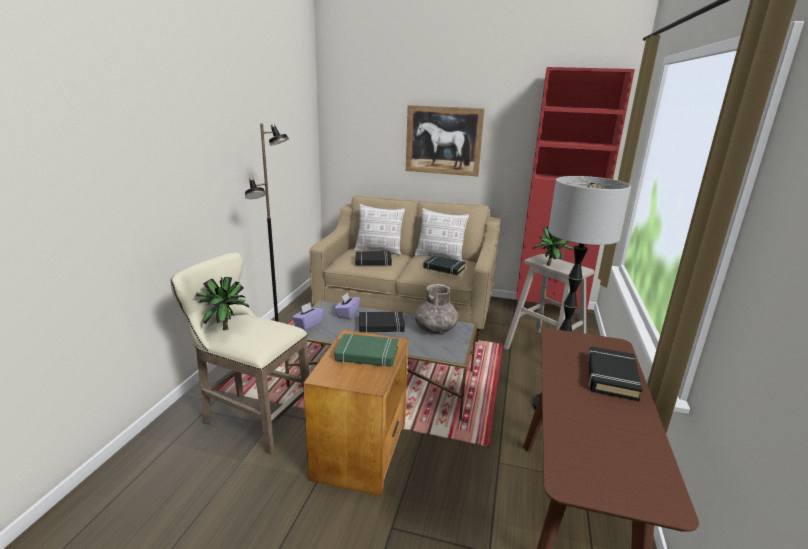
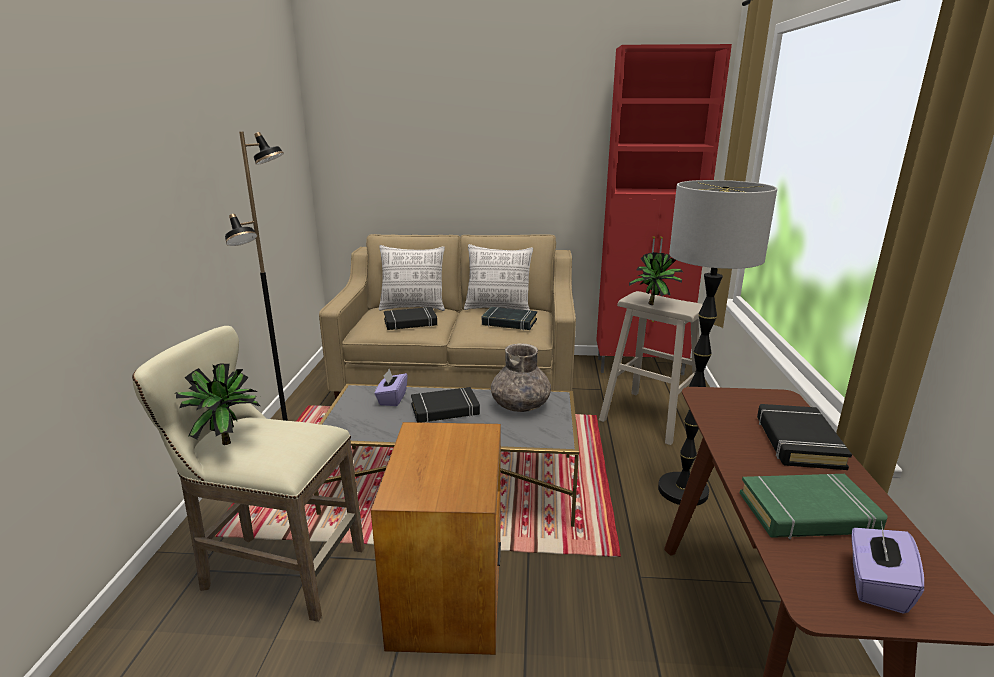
camera: 10 degrees left, 0 degrees up
purple tissue box [292,302,324,330] -> purple tissue box moved to [851,521,924,614]
green book [335,334,398,367] -> green book moved to [740,474,888,539]
picture [406,105,485,176] -> none

